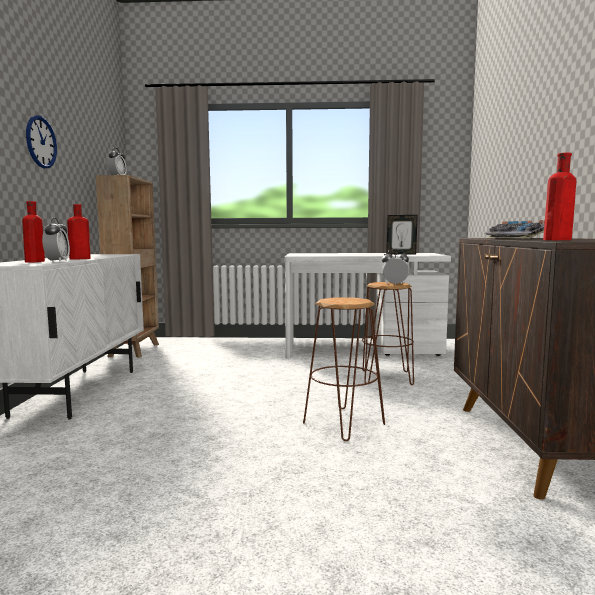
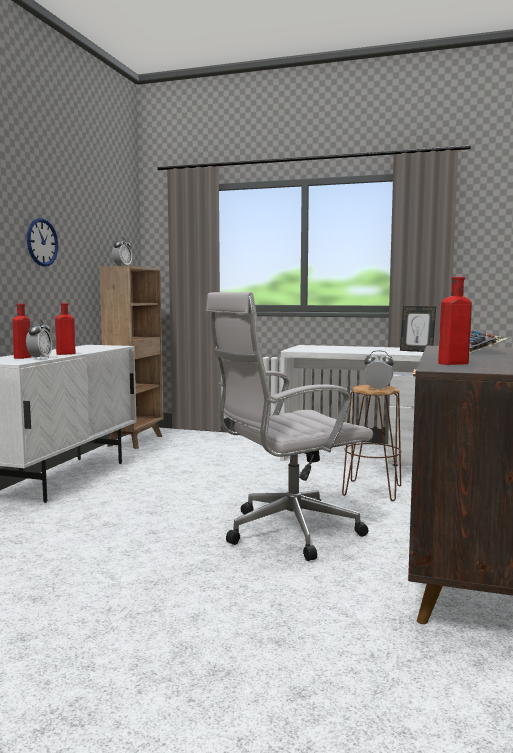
camera: 15 degrees right, 0 degrees up
brown stool [303,297,385,441] -> white office chair [206,292,373,561]

